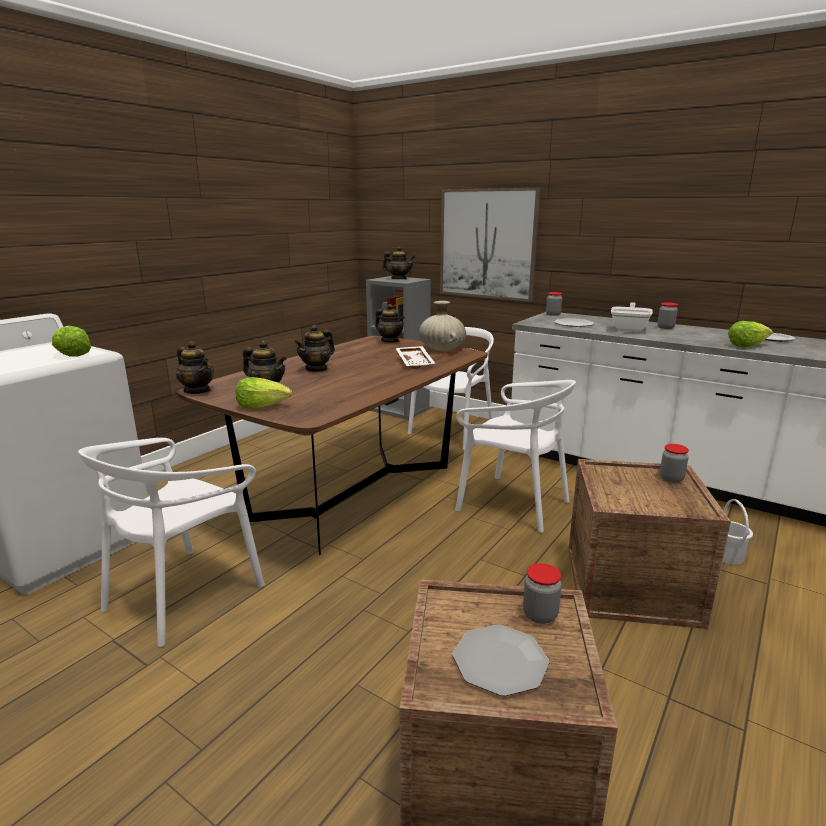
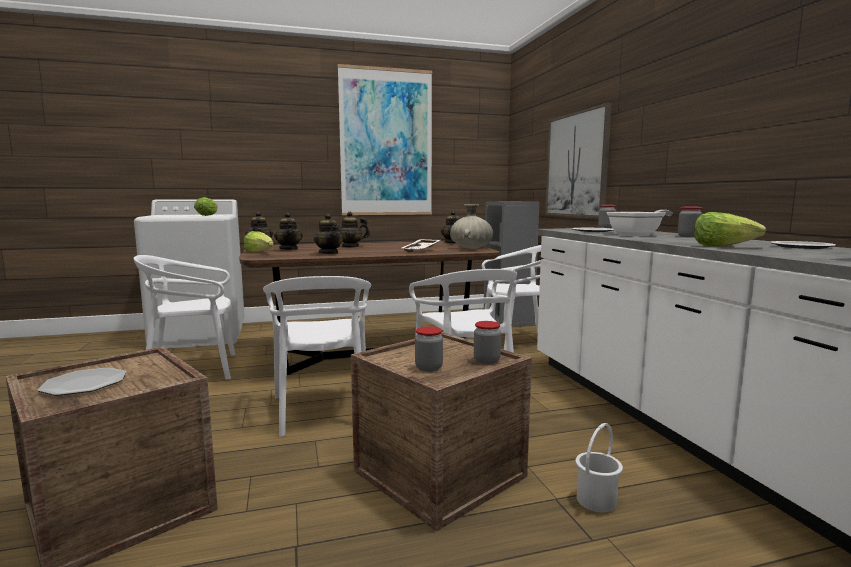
camera: 40 degrees right, 10 degrees down
teapot [382,246,415,279] -> teapot moved to [314,213,343,254]
jar [523,563,562,624] -> jar moved to [415,326,443,372]
none -> white chair [263,276,371,437]
none -> picture [338,64,432,215]

